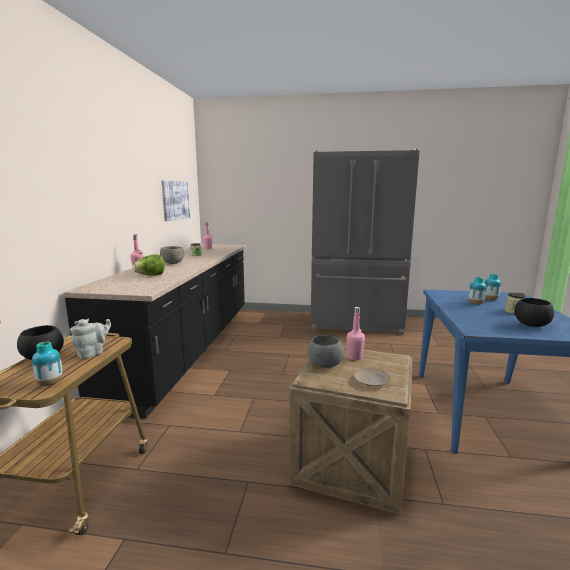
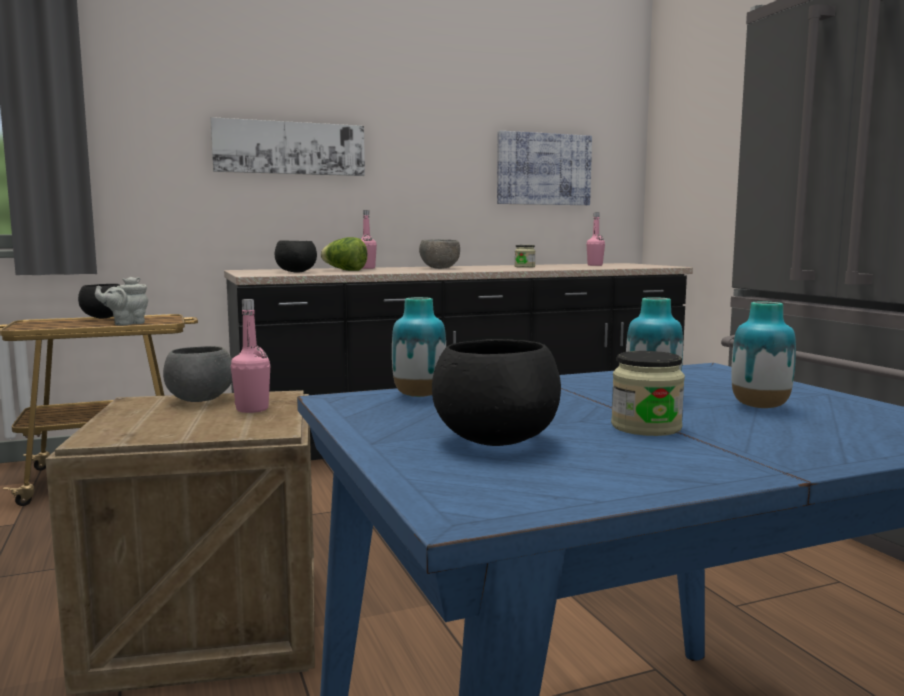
camera: 60 degrees right, 5 degrees down
vase [32,342,62,386] -> vase moved to [392,297,446,397]
grey teapot [70,318,111,359] -> grey teapot turned 135 degrees clockwise [95,277,148,325]
beige plate [354,368,391,386] -> none
none -> picture [210,117,365,176]
none -> black bowl [275,240,317,273]

